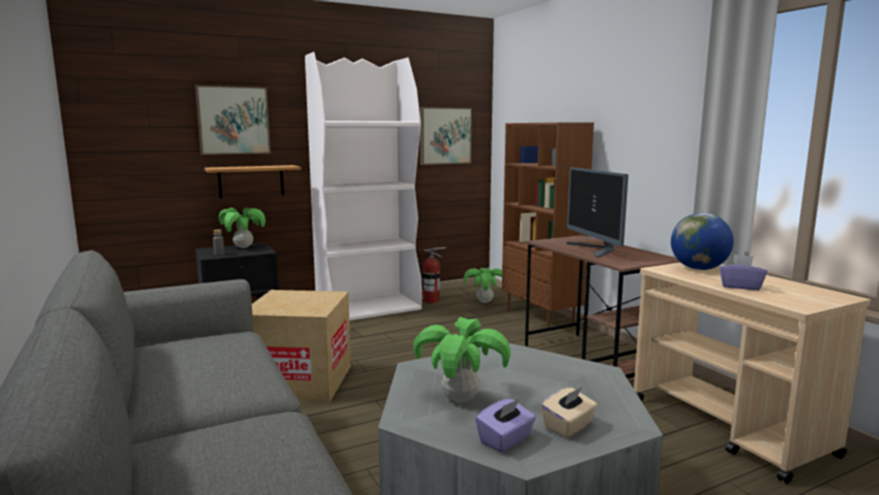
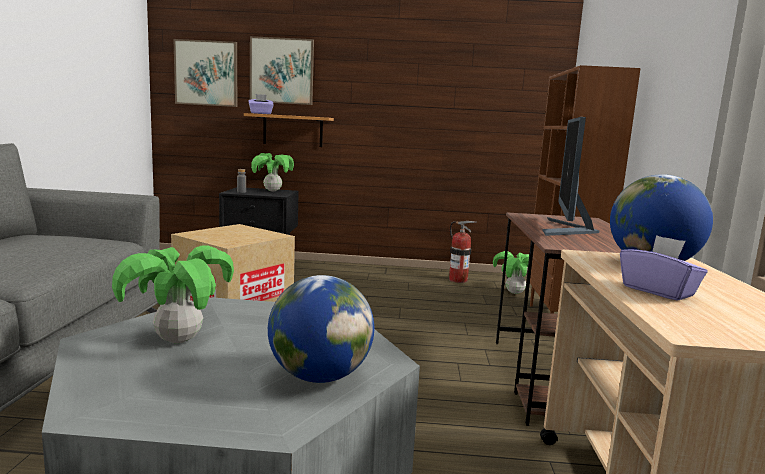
camera: 30 degrees right, 0 degrees up
white bookcase [305,52,422,321] -> none
picture [420,107,472,165] -> picture moved to [174,39,237,107]
purple tissue box [475,399,536,453] -> purple tissue box moved to [248,94,273,114]
beige tissue box [541,387,597,438] -> none
none -> globe [268,275,374,383]

